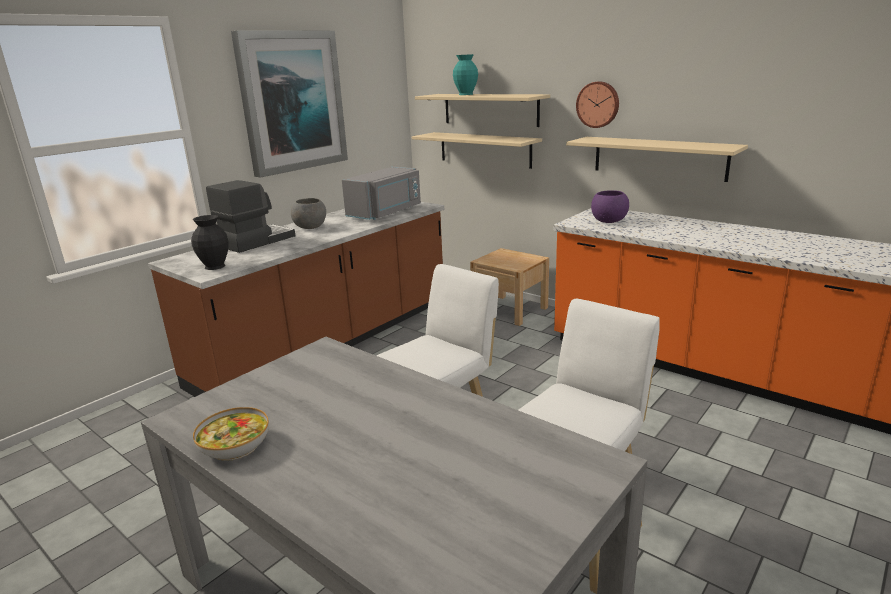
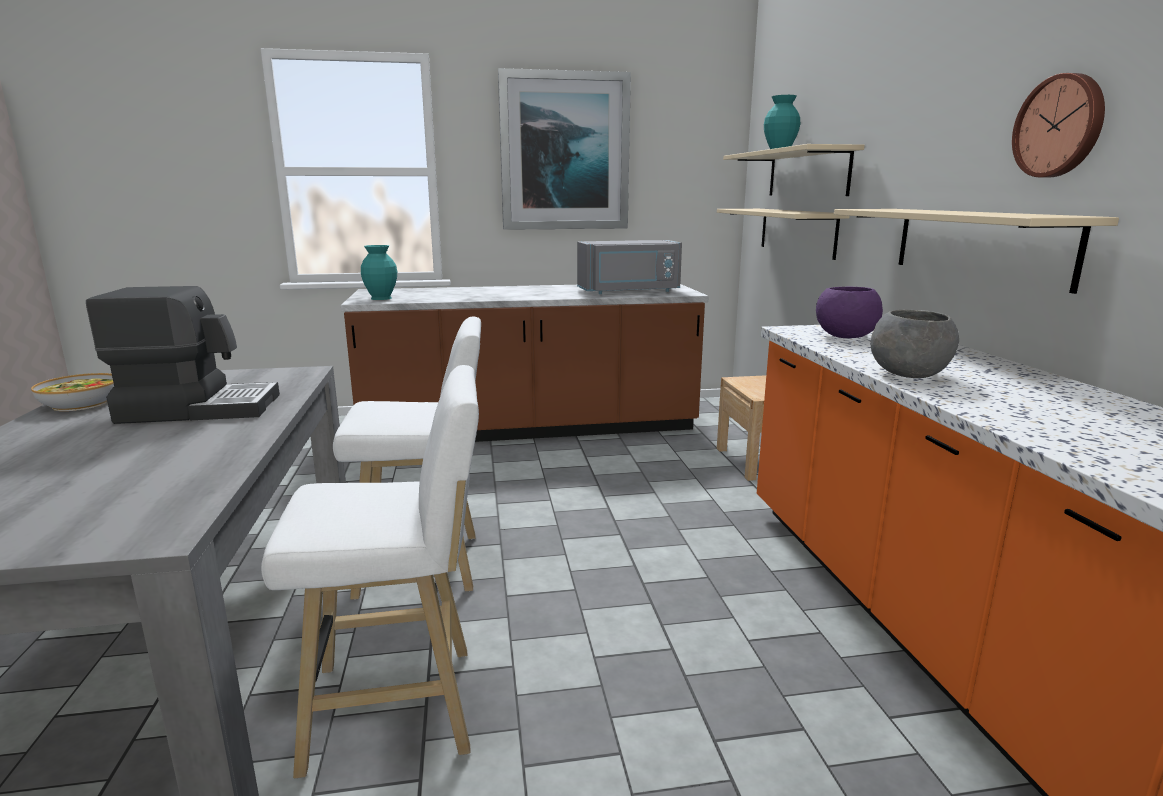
camera: 40 degrees right, 5 degrees down
black vase [191,215,229,270] -> turquoise vase [361,245,397,300]
coffee machine [206,180,295,253] -> coffee machine moved to [86,286,280,424]
grey bowl [291,198,326,229] -> grey bowl moved to [871,310,959,378]
wall clock [576,81,619,128] -> wall clock moved to [1012,73,1105,177]

